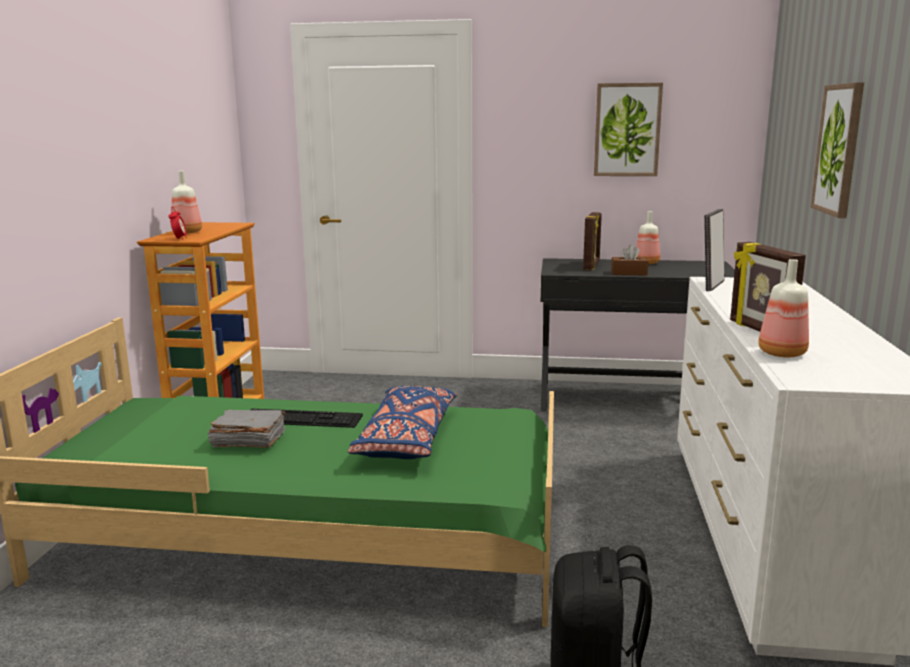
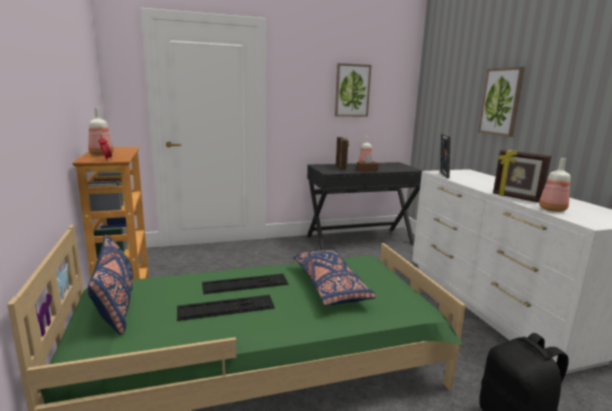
camera: 25 degrees left, 0 degrees up
grey book [208,409,286,448] -> keyboard [177,295,275,321]
none -> blue pillow [88,235,133,335]

